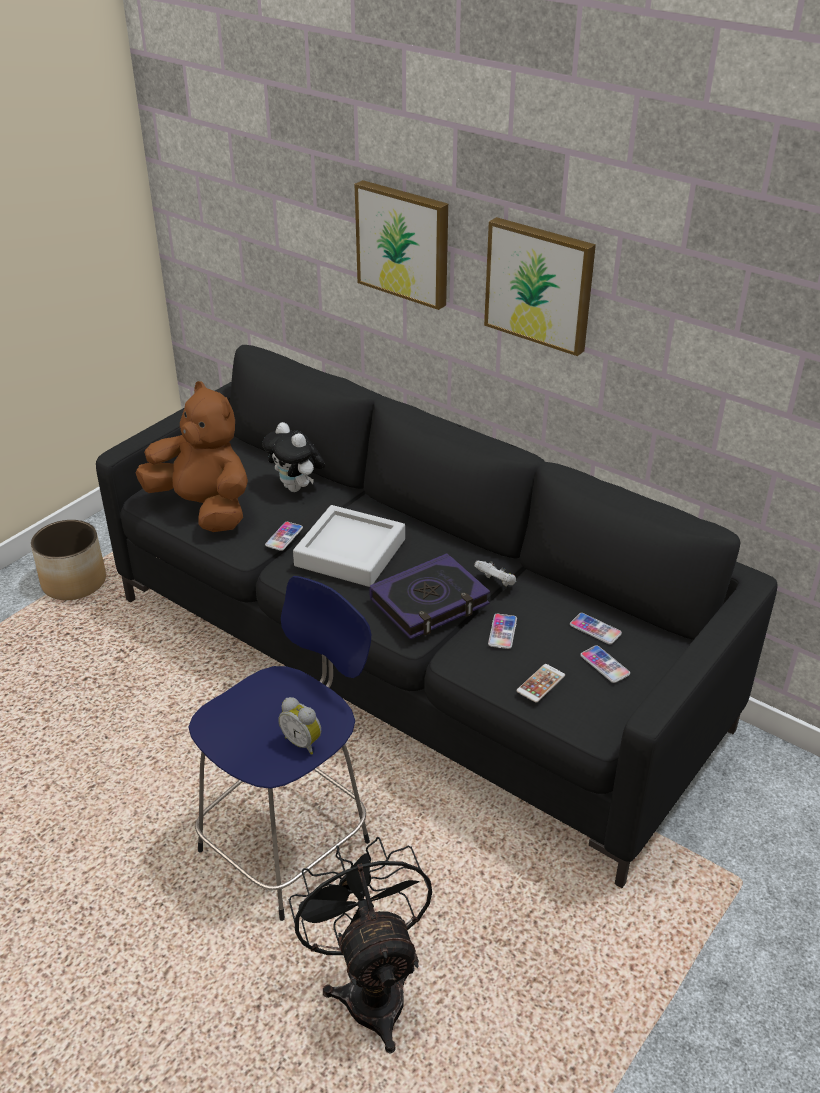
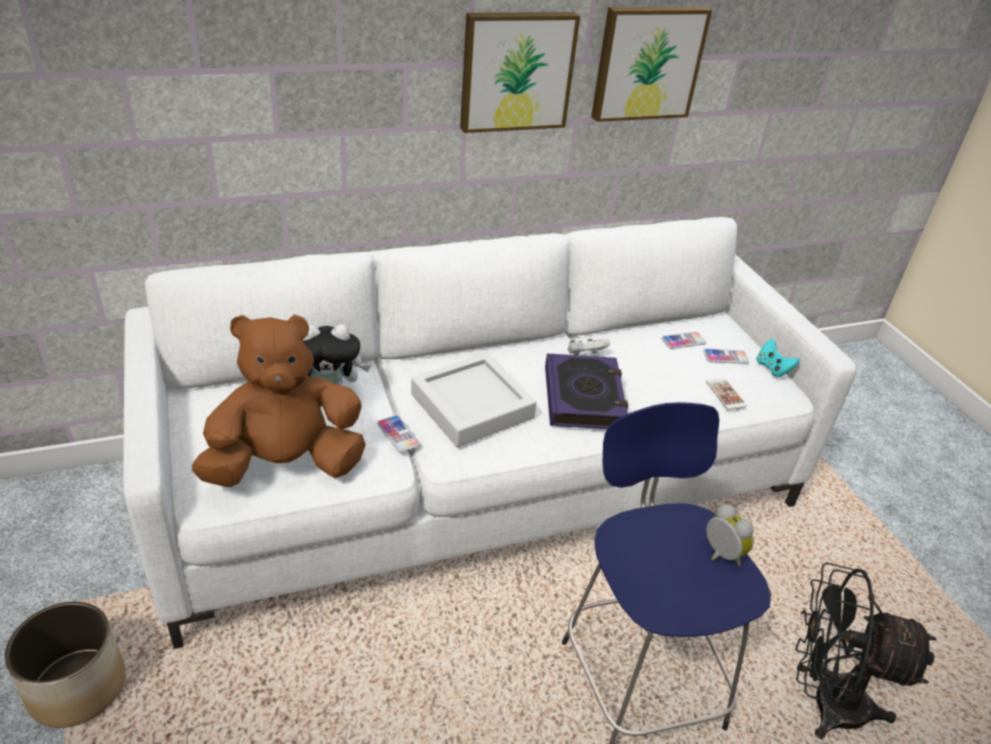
camera: 60 degrees left, 0 degrees up
black sofa [96,345,778,888] -> white sofa [123,217,856,649]
alarm clock [278,697,321,755] -> alarm clock turned 105 degrees counterclockwise [706,504,754,566]
picture [355,180,448,310] -> picture moved to [591,7,712,122]
phone [488,613,517,649] -> none
none -> turquoise game controller [756,339,800,377]

